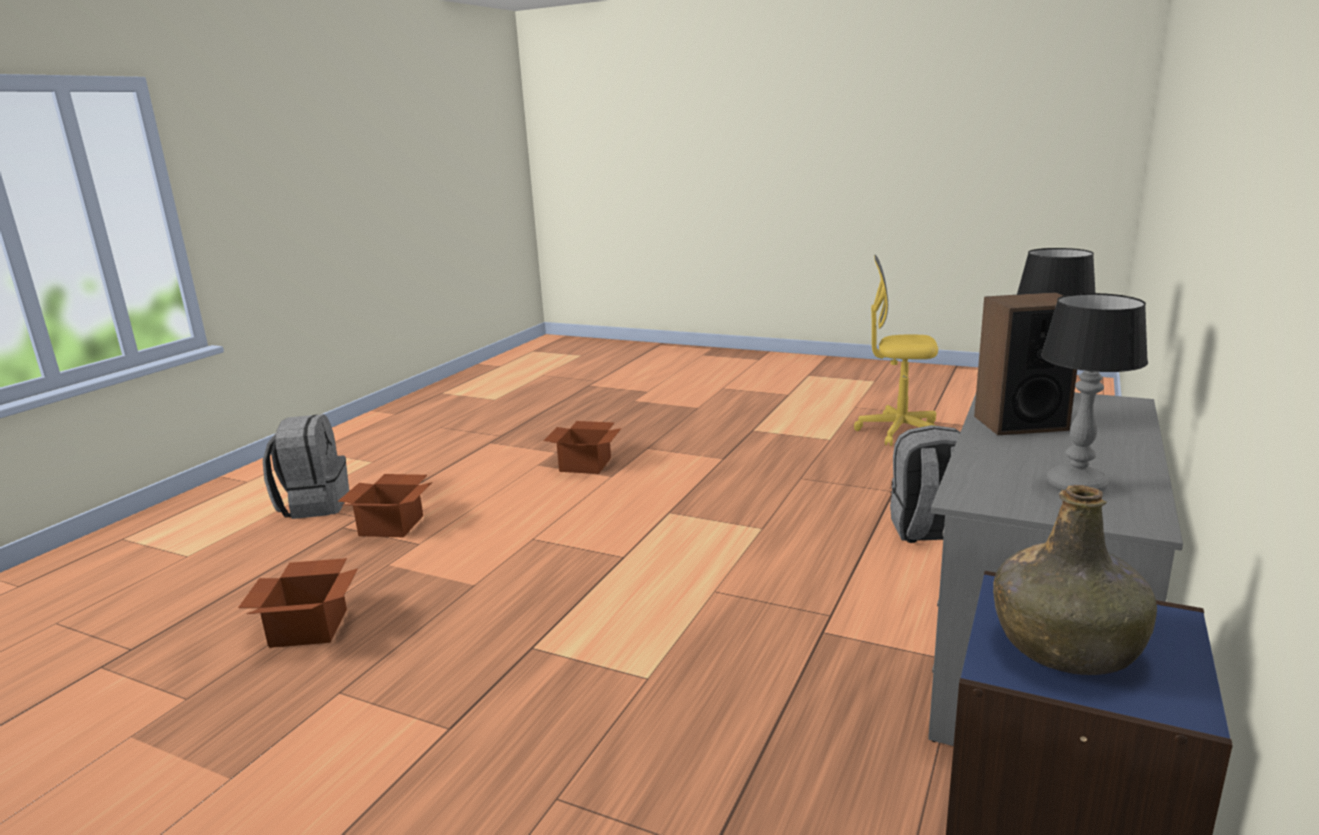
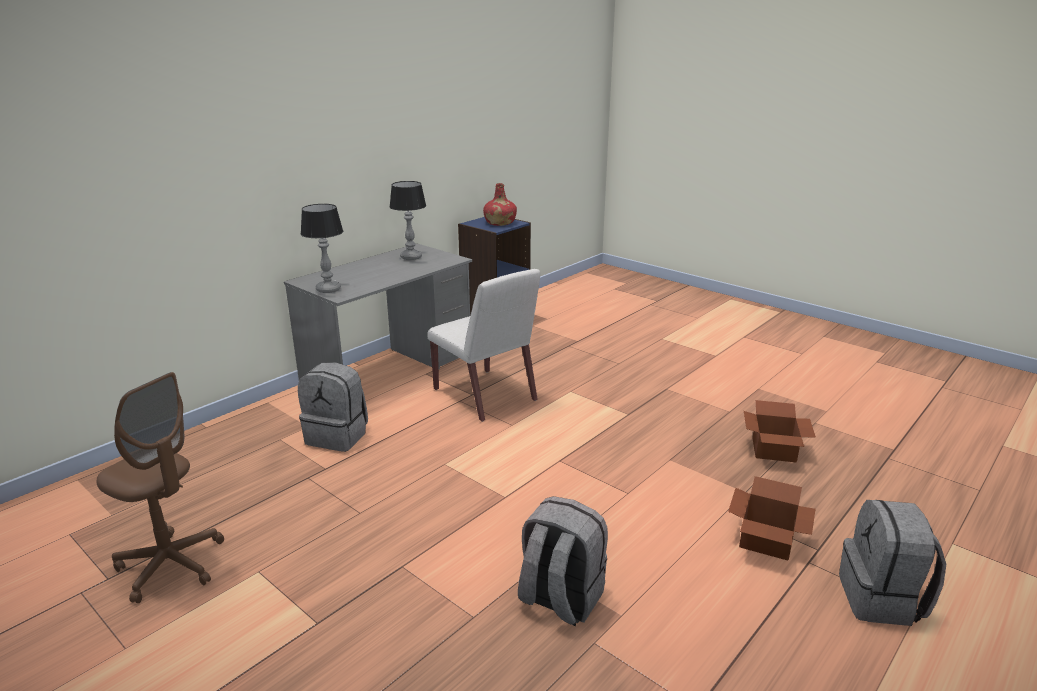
camera: 165 degrees left, 5 degrees up
cardboard box [544,421,622,474] -> grey backpack [518,496,608,626]
yellow office chair [854,255,938,446] -> brown office chair [97,372,224,603]
speaker [974,292,1077,435] -> none
green bottle [993,485,1157,675] -> red bottle [483,183,517,226]
none -> white chair [427,269,540,422]

